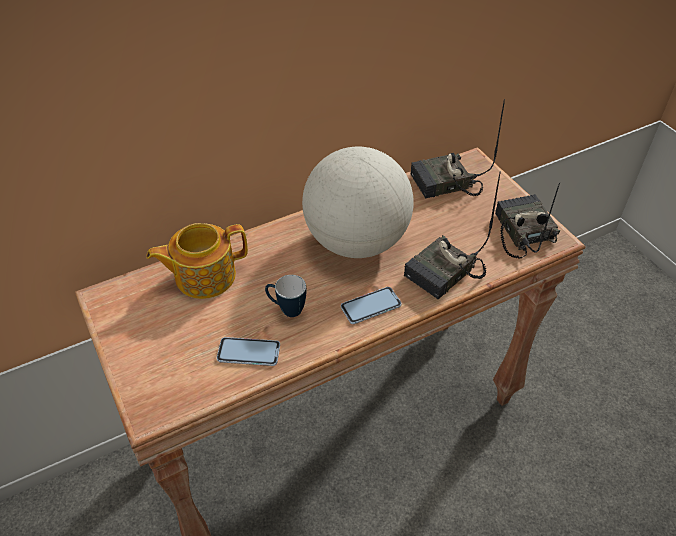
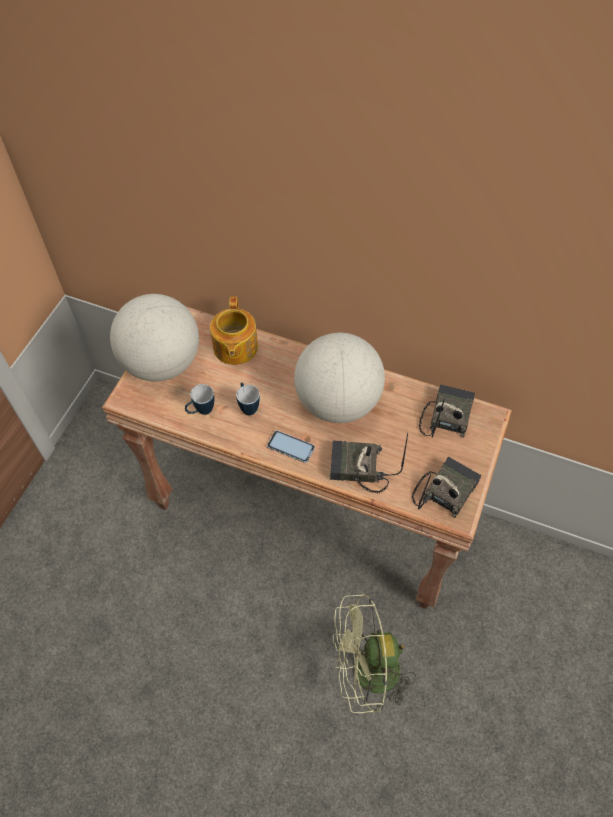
camera: 50 degrees right, 10 degrees up
teapot [146,223,248,299] -> teapot turned 120 degrees counterclockwise [210,297,258,365]
phone [217,337,280,366] -> mug [185,384,214,415]
radio [411,99,505,198] -> radio turned 75 degrees clockwise [419,385,475,438]
none -> globe [110,294,199,382]
none -> green fan [333,594,416,713]

